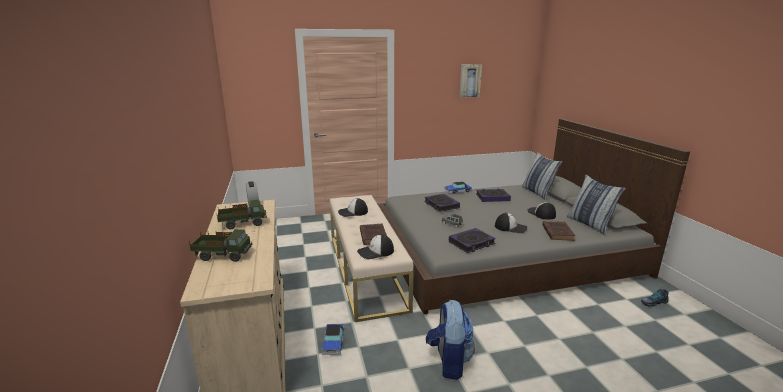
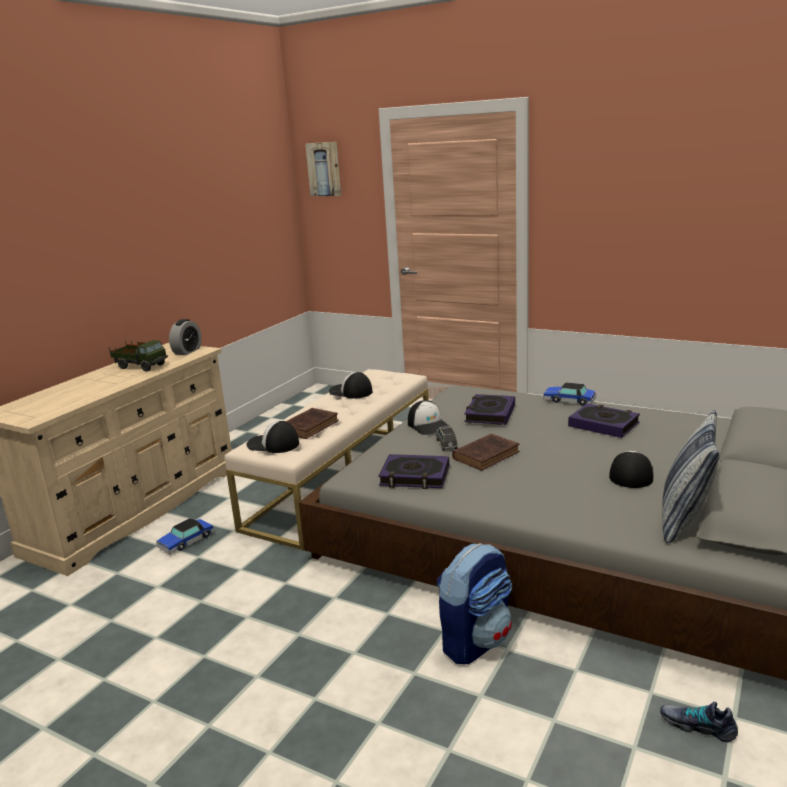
camera: 45 degrees right, 0 degrees up
toy truck [189,229,252,262] -> none
backpack [426,300,475,380] -> backpack moved to [436,543,512,664]
picture [459,64,482,97] -> picture moved to [305,142,341,196]
cap [495,213,527,233] -> cap moved to [408,400,451,435]
pillow [522,152,563,200] -> none
brown book [542,221,575,241] -> brown book moved to [452,434,520,471]

